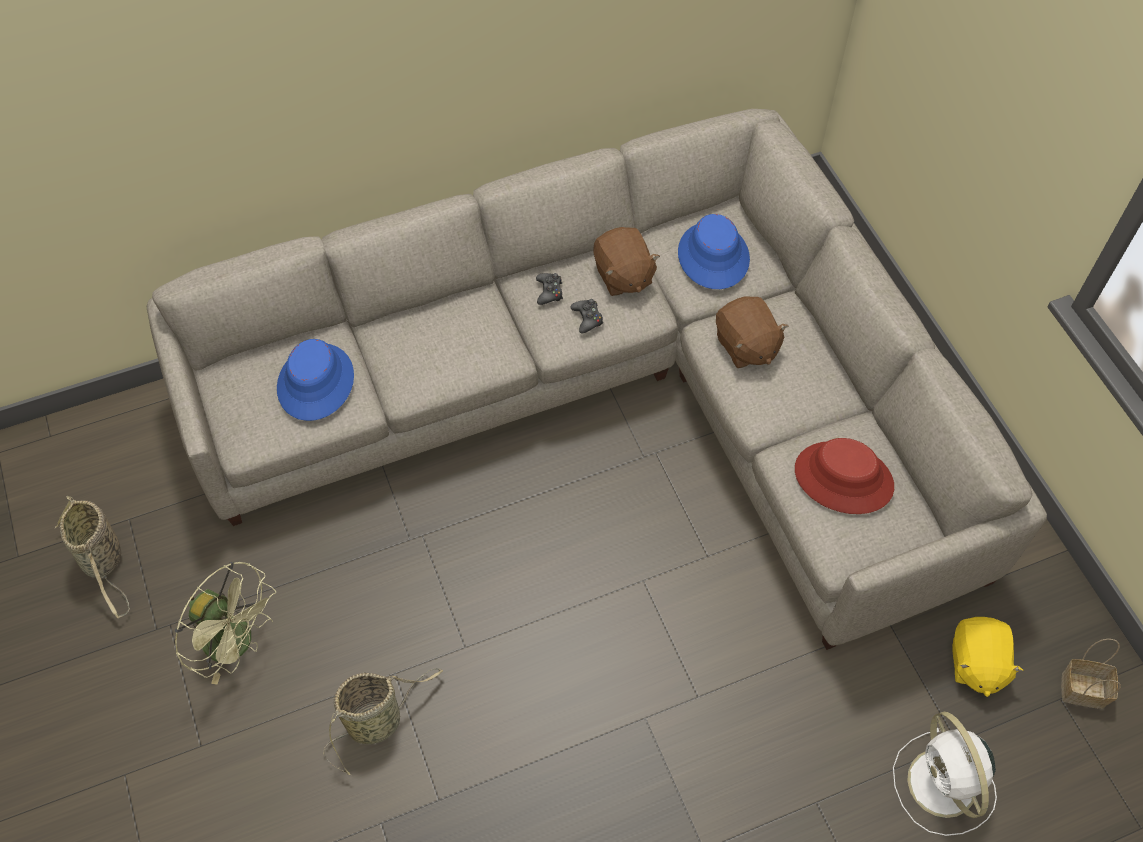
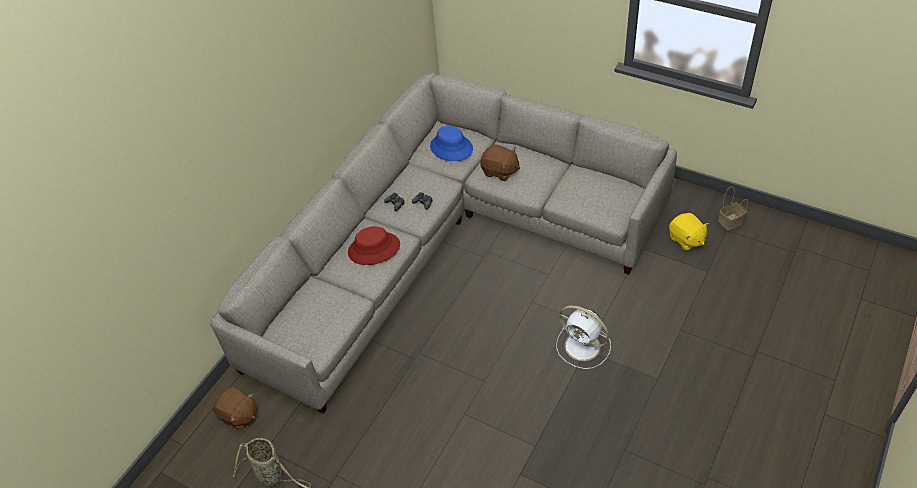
camera: 35 degrees left, 10 degrees down
green fan [175,562,276,684] -> none
blue hat [277,339,354,421] -> none
basket [323,668,443,775] -> none
brown plush toy [593,227,660,296] -> brown plush toy moved to [213,387,257,430]
red hat [795,438,894,514] -> red hat moved to [348,226,400,265]
white fan [893,712,997,836] -> white fan moved to [556,305,611,369]

